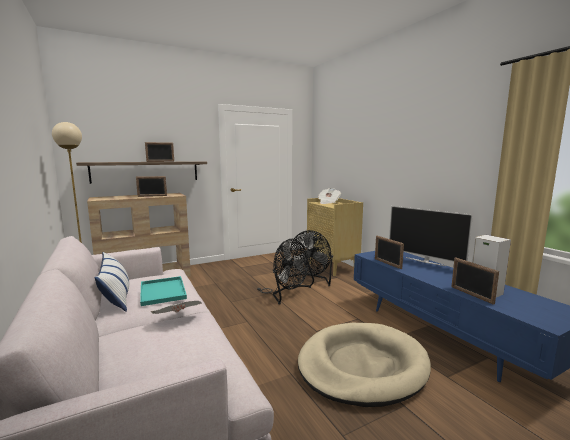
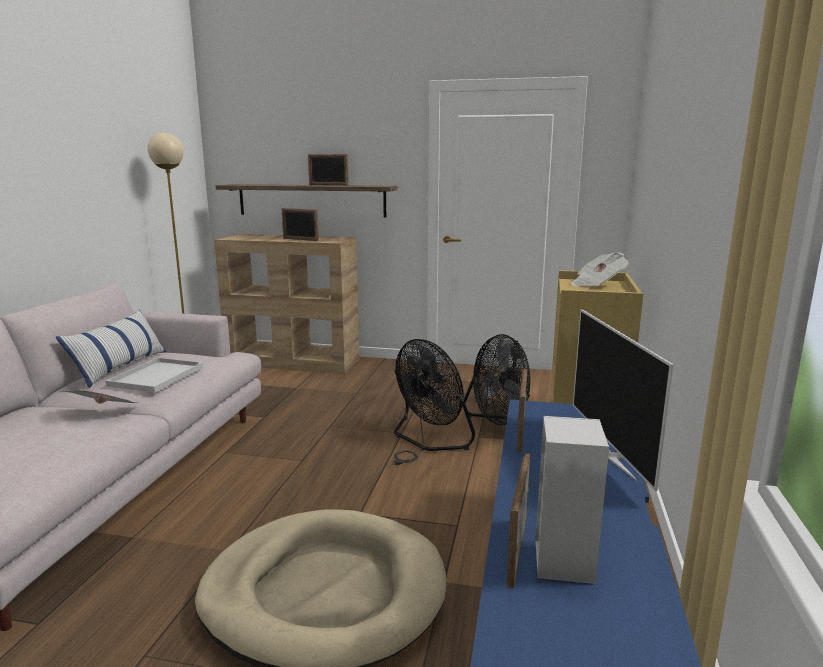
camera: 40 degrees right, 5 degrees up
turquoise tray [140,276,187,306] -> white tray [105,357,203,393]
black fan [257,239,314,304] -> black fan turned 120 degrees counterclockwise [393,339,475,465]

